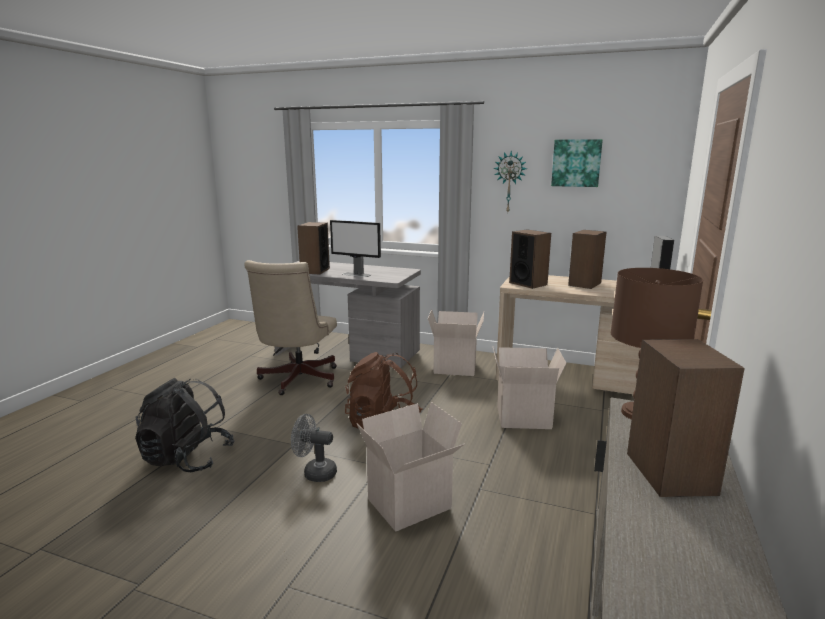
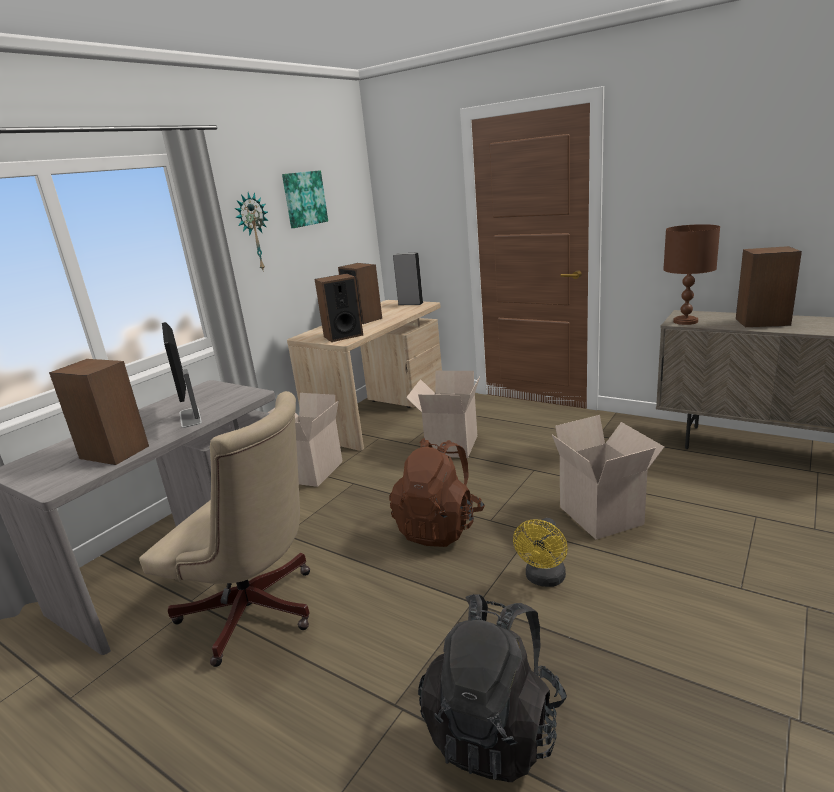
camera: 75 degrees left, 5 degrees up
grey fan [291,414,337,482] -> yellow fan [513,518,568,587]
monitor [330,220,381,277] -> monitor turned 120 degrees clockwise [162,322,202,428]

